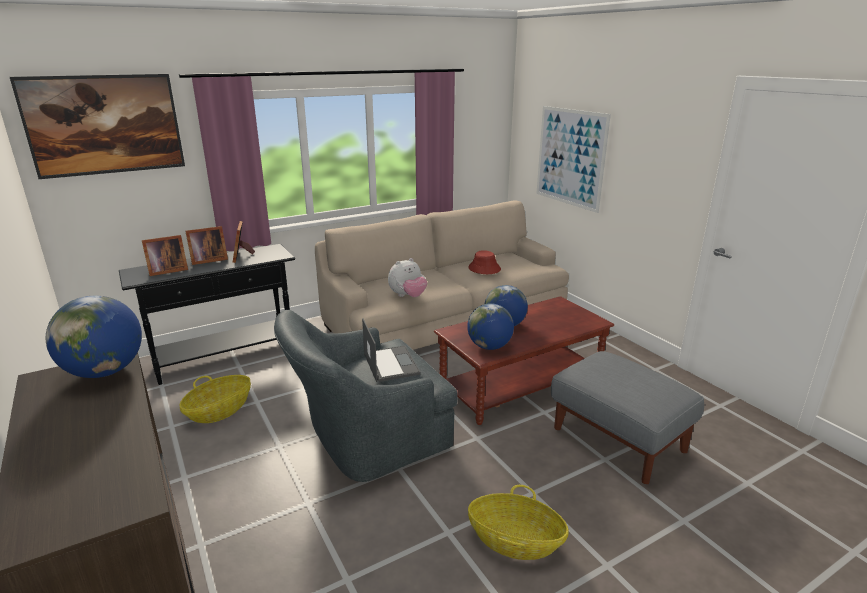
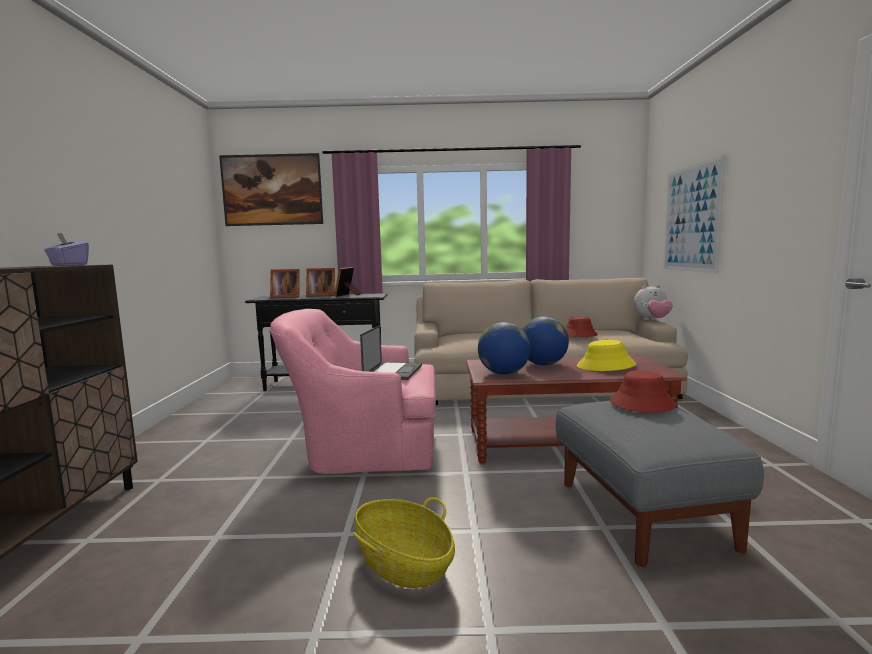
camera: 30 degrees right, 15 degrees down
globe [46,296,142,378] -> purple tissue box [44,233,89,266]
basket [179,375,251,423] -> none
grey armchair [274,310,457,482] -> pink armchair [270,309,436,474]
plush toy [388,258,427,297] -> plush toy moved to [634,285,673,320]
none -> yellow hat [577,340,636,371]
none -> red hat [610,370,676,413]

